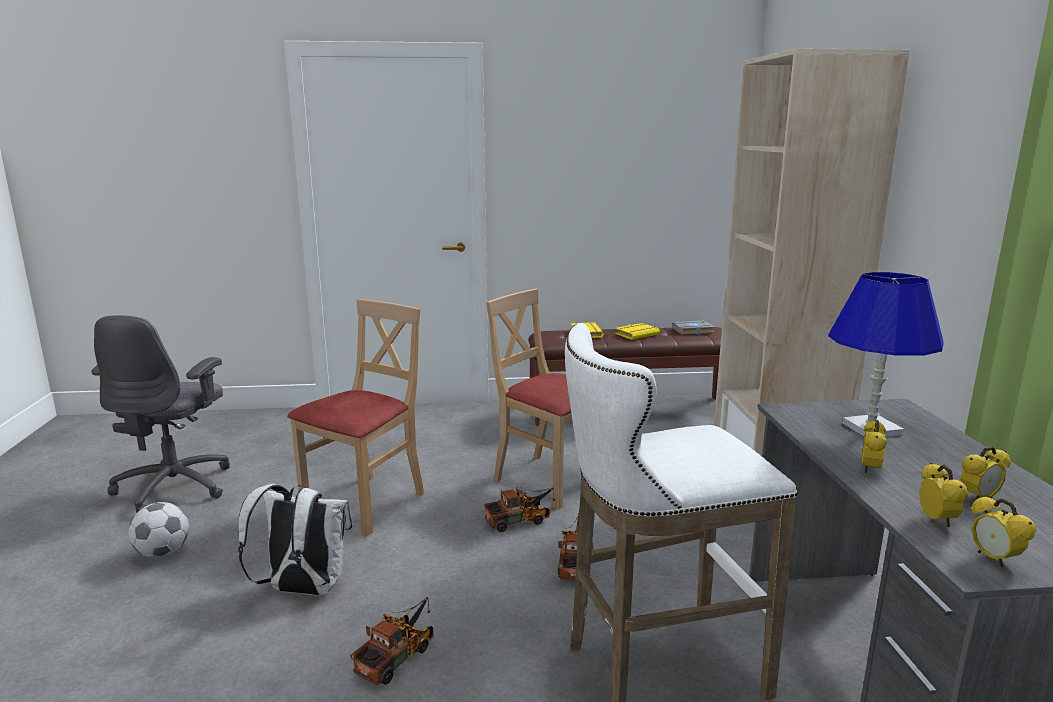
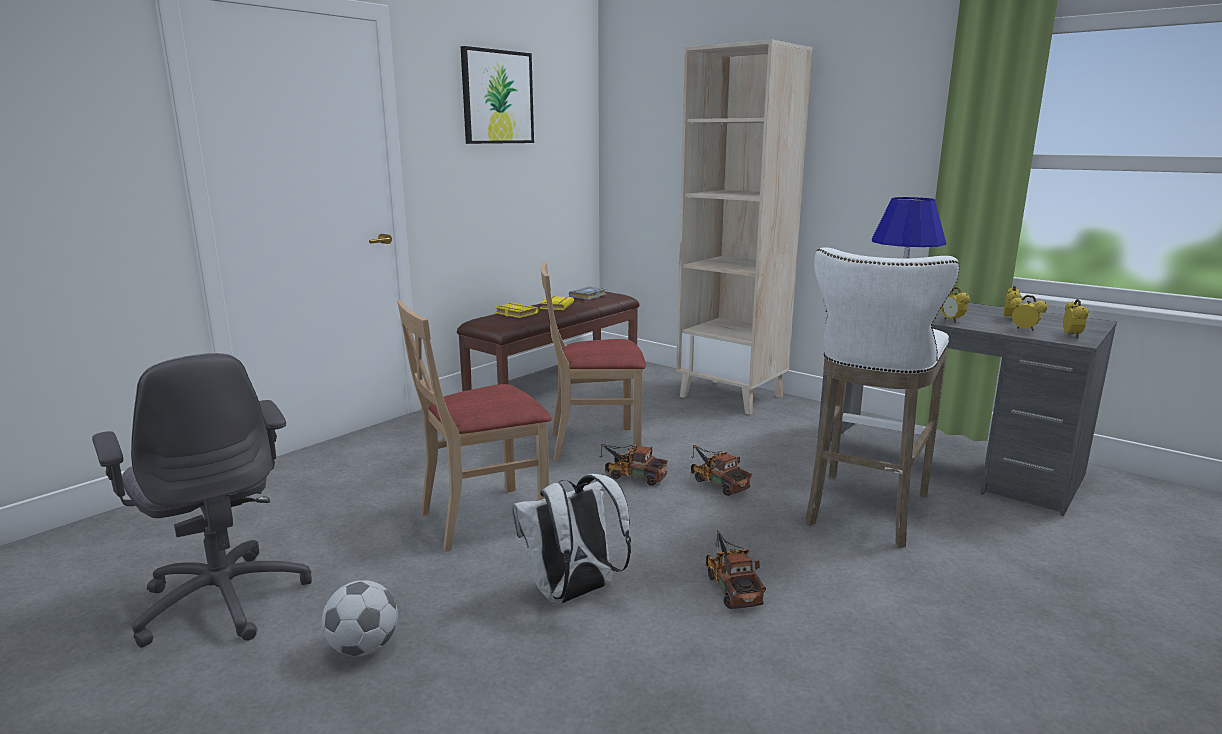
camera: 45 degrees left, 0 degrees up
beige chair [287,299,424,537] -> beige chair turned 105 degrees counterclockwise [397,300,551,552]
toy truck [484,487,555,532] -> toy truck turned 90 degrees counterclockwise [600,444,667,486]
alarm clock [971,496,1036,568] -> alarm clock turned 105 degrees counterclockwise [1063,299,1089,338]
none -> picture [461,46,534,144]

